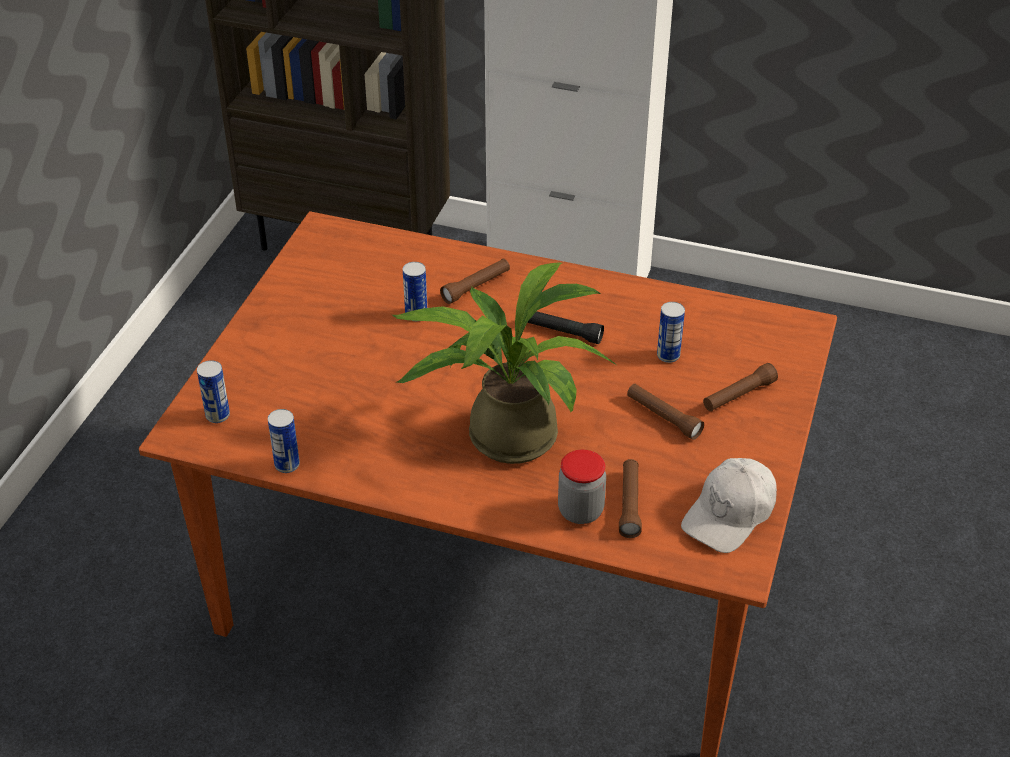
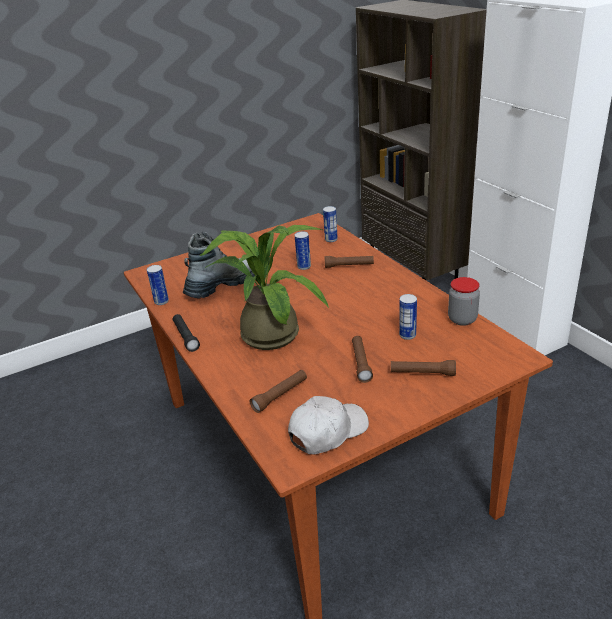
camera: 45 degrees right, 10 degrees down
can [197,360,230,423] -> can moved to [323,206,338,242]
black flashlight [527,311,604,344] -> black flashlight moved to [173,314,200,352]
jar [558,450,606,524] -> jar moved to [448,277,480,326]
white cap [681,458,777,553] -> white cap turned 150 degrees clockwise [288,396,369,454]
none -> boot [183,232,255,298]

